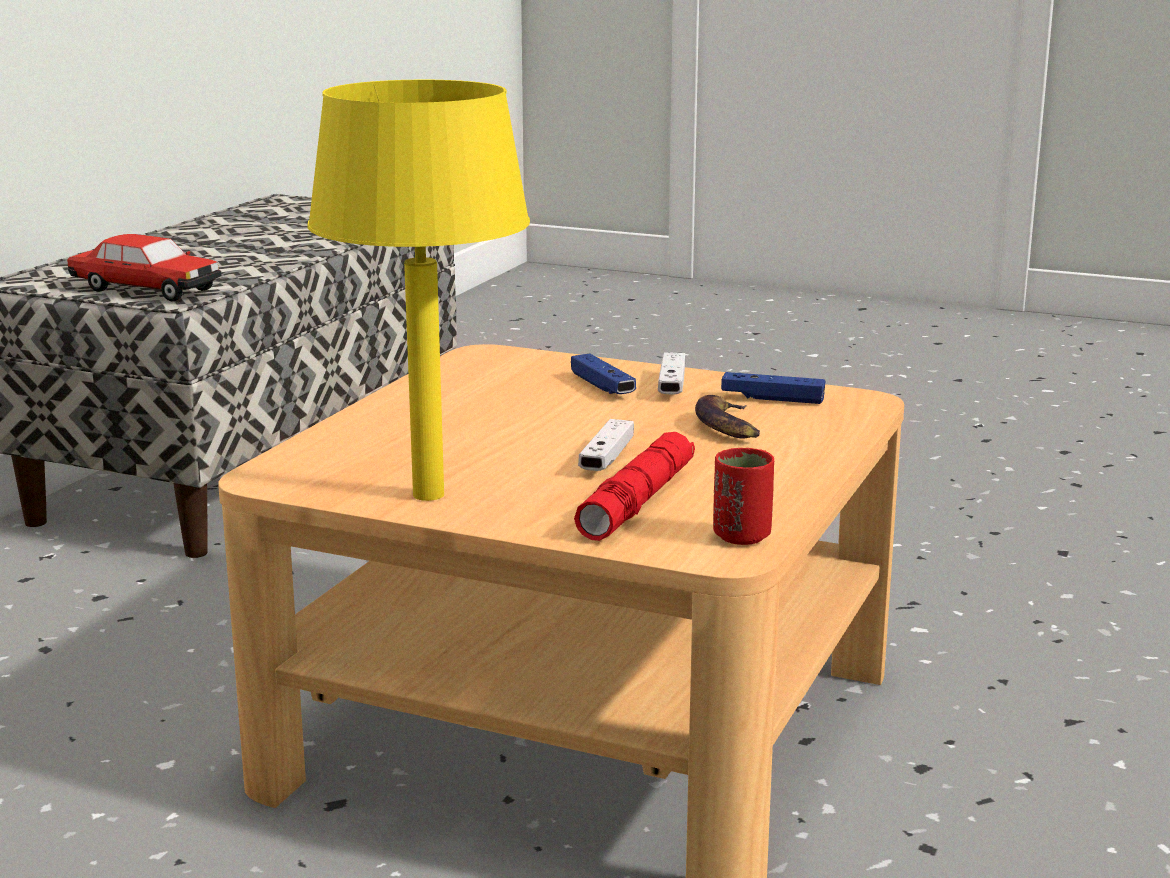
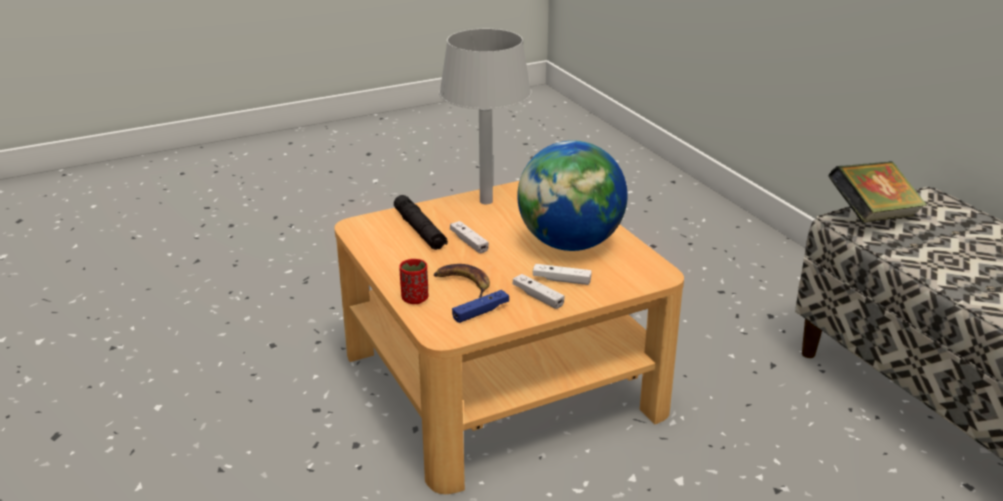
camera: 130 degrees right, 10 degrees up
toy car [67,234,221,302] -> book [828,161,927,223]
yellow table lamp [307,80,530,501] -> grey table lamp [439,29,531,204]
blue game controller [571,354,636,394] -> white game controller [533,264,592,285]
red flashlight [574,432,695,541] -> black flashlight [394,195,448,250]
red cup [713,448,774,545] -> red cup moved to [399,259,428,304]
none -> globe [517,140,628,251]

